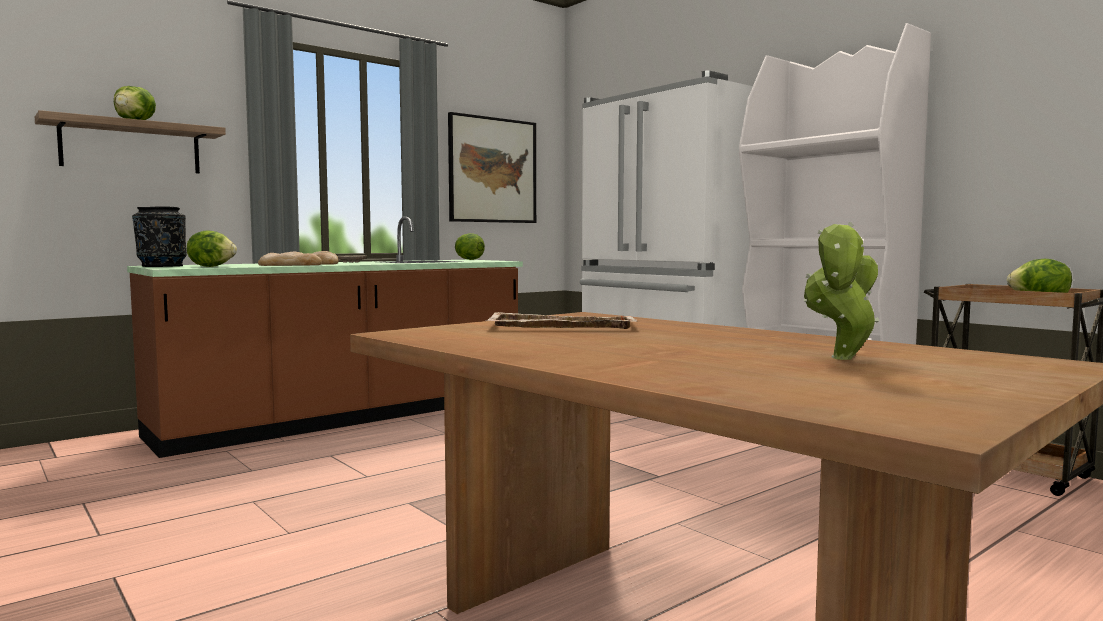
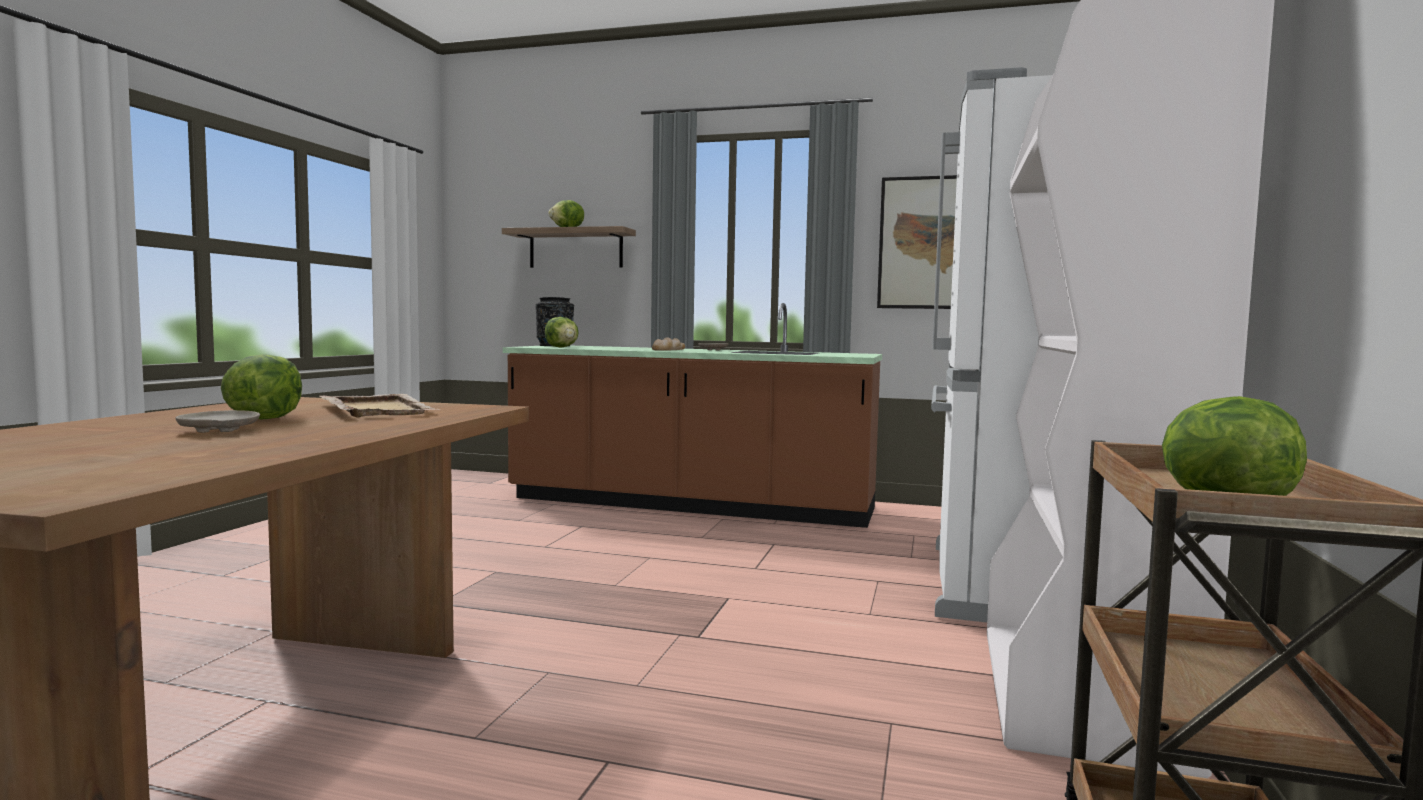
camera: 55 degrees right, 0 degrees up
bread [258,252,322,266] -> none
lettuce [455,233,485,260] -> lettuce moved to [221,354,302,419]
potted plant [804,222,879,360] -> none
none -> beige plate [175,410,260,433]

